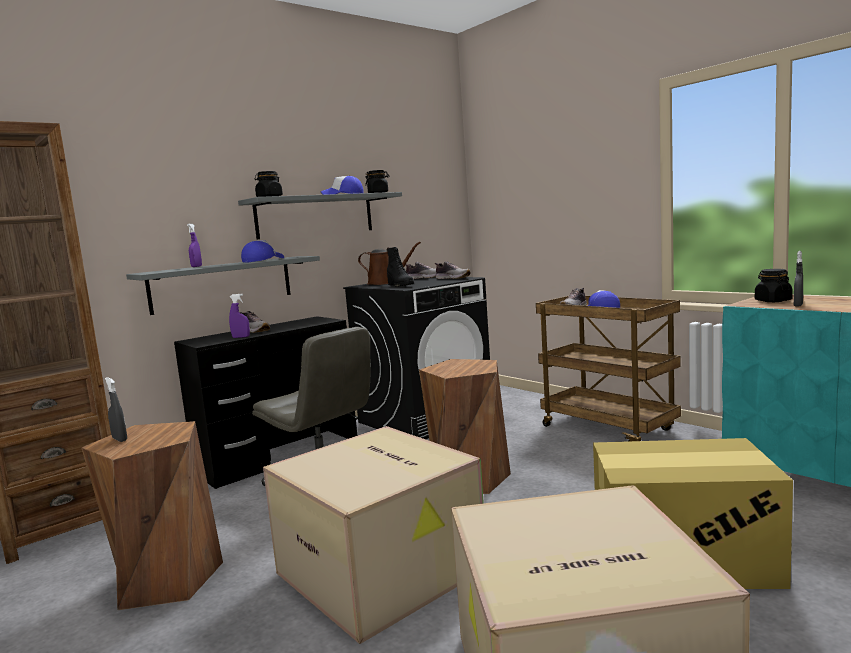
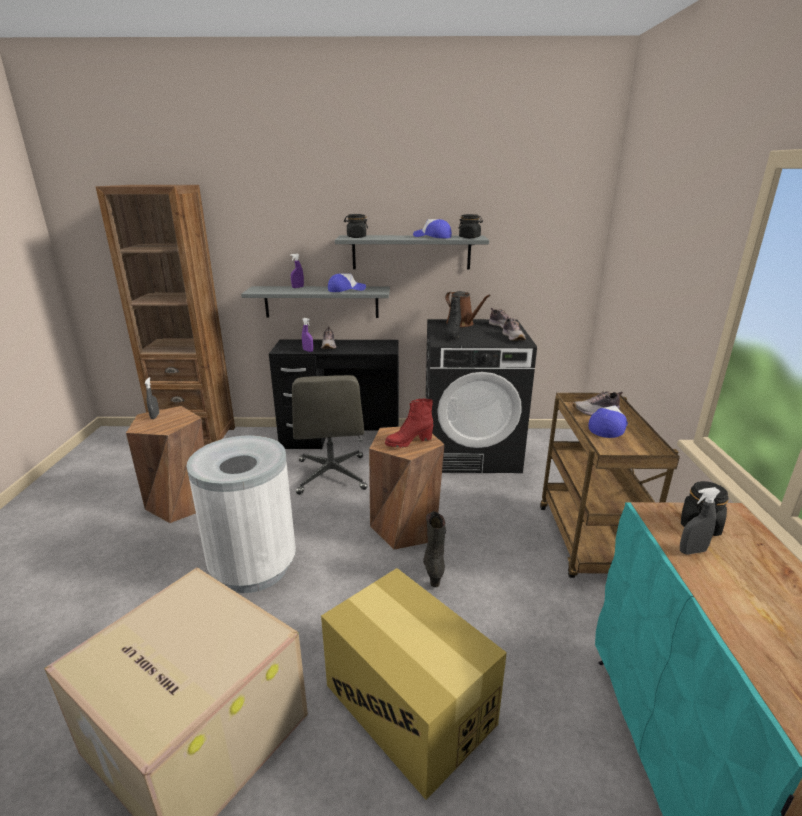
camera: 40 degrees right, 15 degrees up
cardboard box [263,426,484,644] -> white trash can [186,435,296,593]
none -> red boot [385,398,433,448]
none -> black boot [423,511,446,587]

